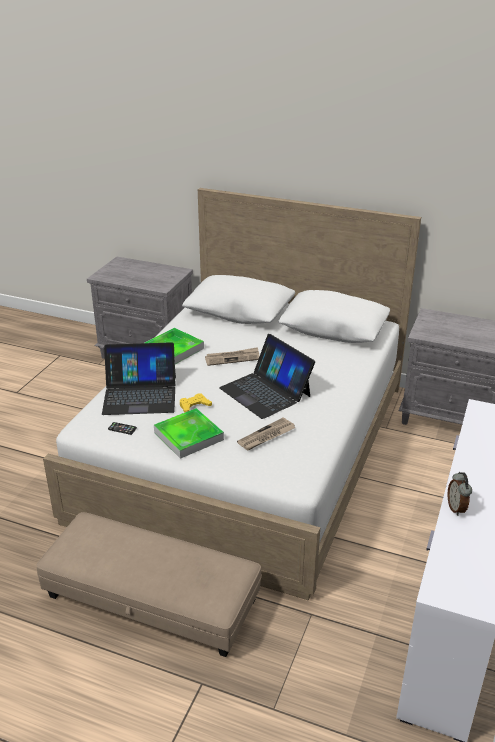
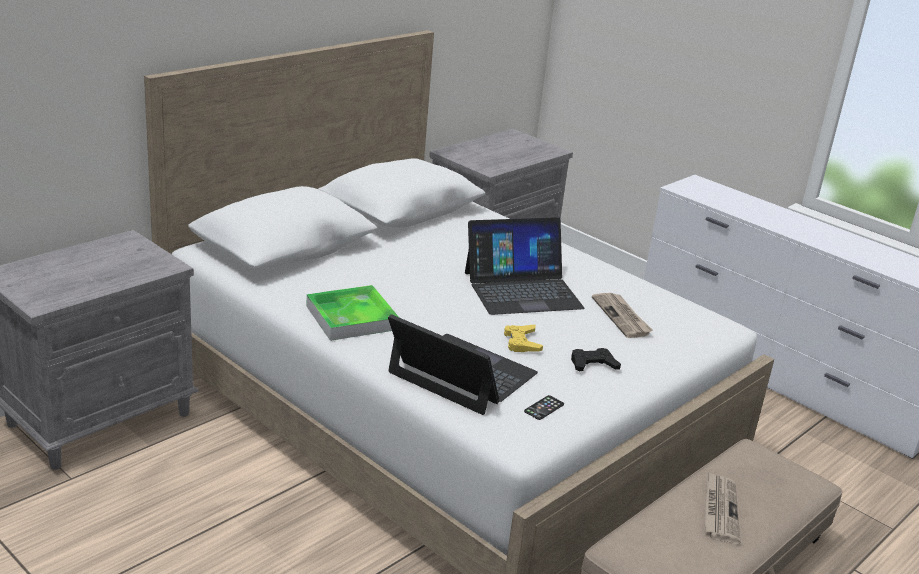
camera: 70 degrees left, 5 degrees down
laptop [102,342,176,415] -> laptop turned 75 degrees counterclockwise [388,314,538,415]
tray [154,408,224,459] -> black game controller [571,348,621,372]
newspaper [205,347,259,366] -> newspaper moved to [705,471,741,544]
alarm clock [447,472,472,516] -> none

